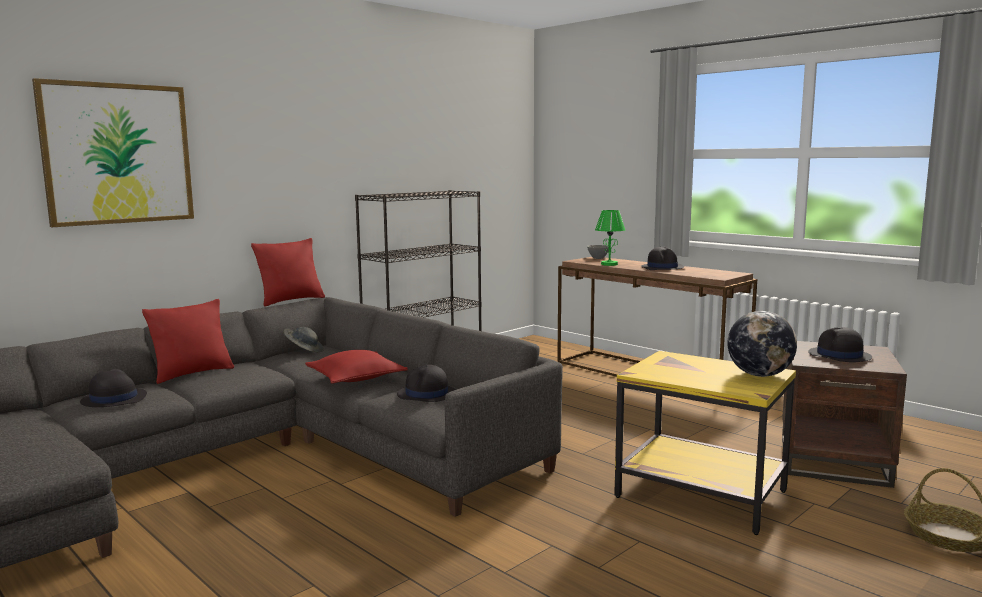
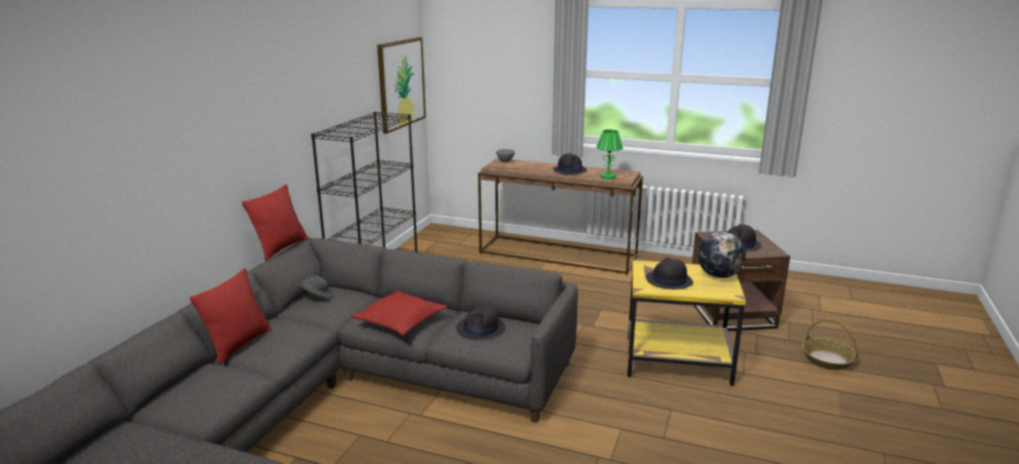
camera: 25 degrees left, 10 degrees up
picture [32,78,194,227] -> picture moved to [377,37,426,134]
black hat [80,369,147,407] -> black hat moved to [646,257,693,289]
green table lamp [595,210,625,266] -> green table lamp moved to [596,130,623,179]

